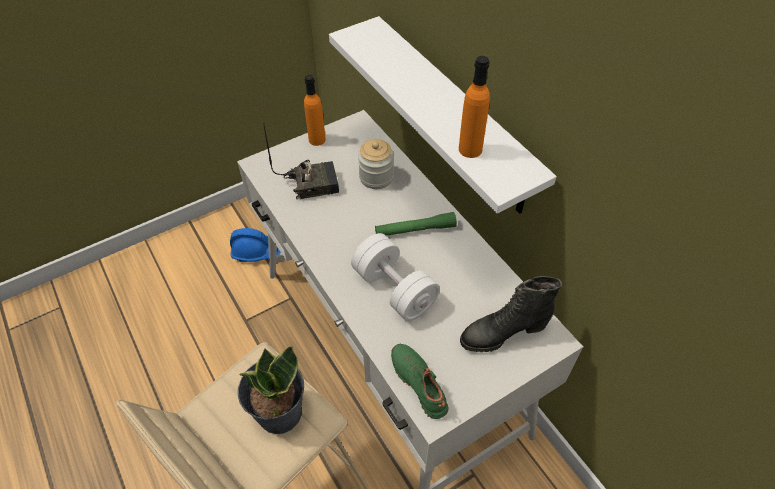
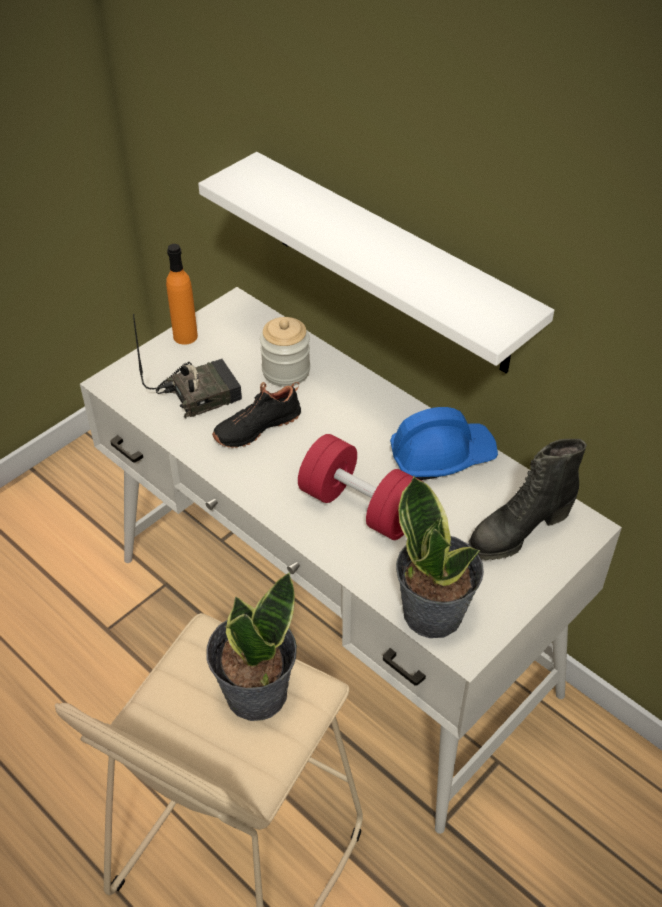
camera: 15 degrees left, 5 degrees down
blue hard hat [230,228,281,262] -> blue hard hat moved to [390,407,498,480]
white dumbbell [351,233,440,321] -> red dumbbell [298,434,421,540]
green flashlight [375,212,457,235] -> none
green shoe [391,343,448,419] -> potted plant [396,476,484,638]
orange bottle [459,56,490,158] -> none
none -> black shoe [212,382,301,448]

